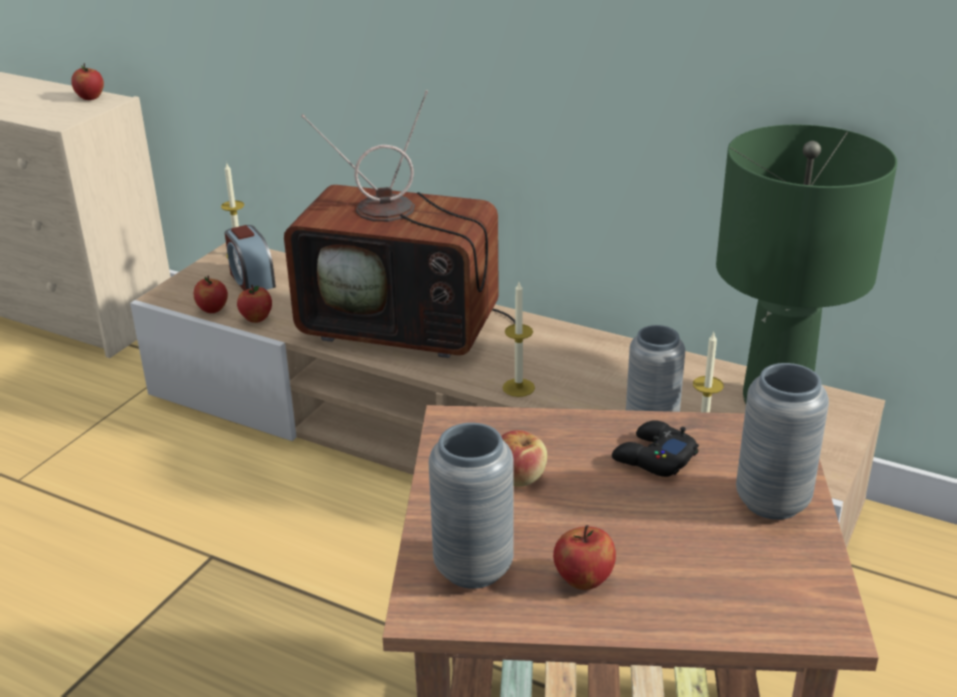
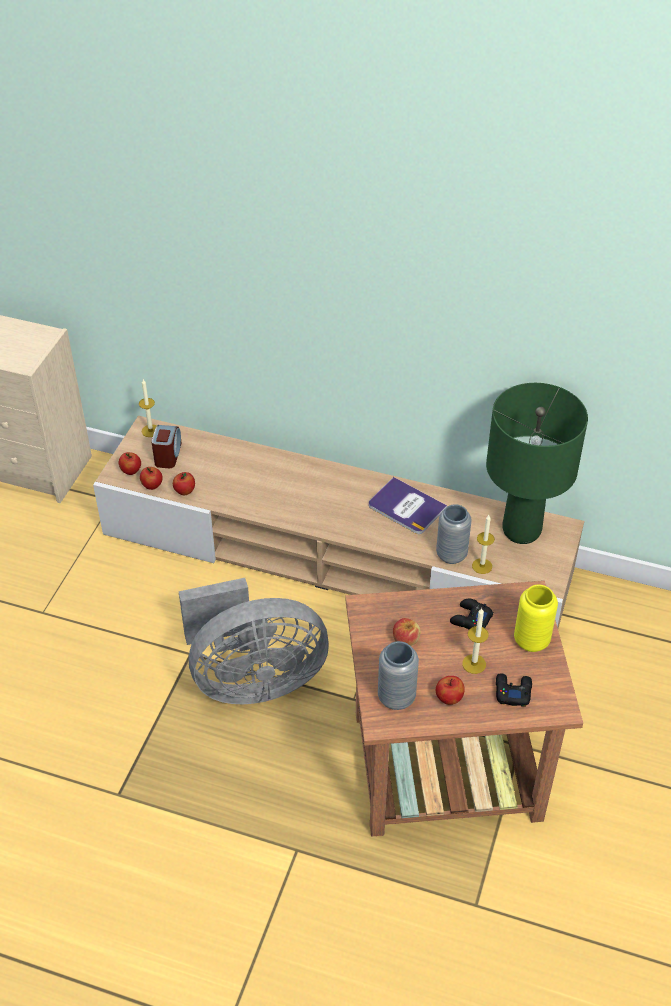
camera: 10 degrees left, 15 degrees up
apple [71,63,104,100] -> apple moved to [119,452,141,475]
alarm clock [225,225,276,291] -> alarm clock turned 135 degrees counterclockwise [151,425,182,468]
television [284,90,525,358] -> none
candle [503,282,535,397] -> candle moved to [462,608,489,674]
grey vase [736,363,829,520] -> yellow vase [514,585,558,652]
none -> grey fan [178,578,329,704]
none -> book [369,477,447,534]
none -> black game controller [496,673,532,707]

